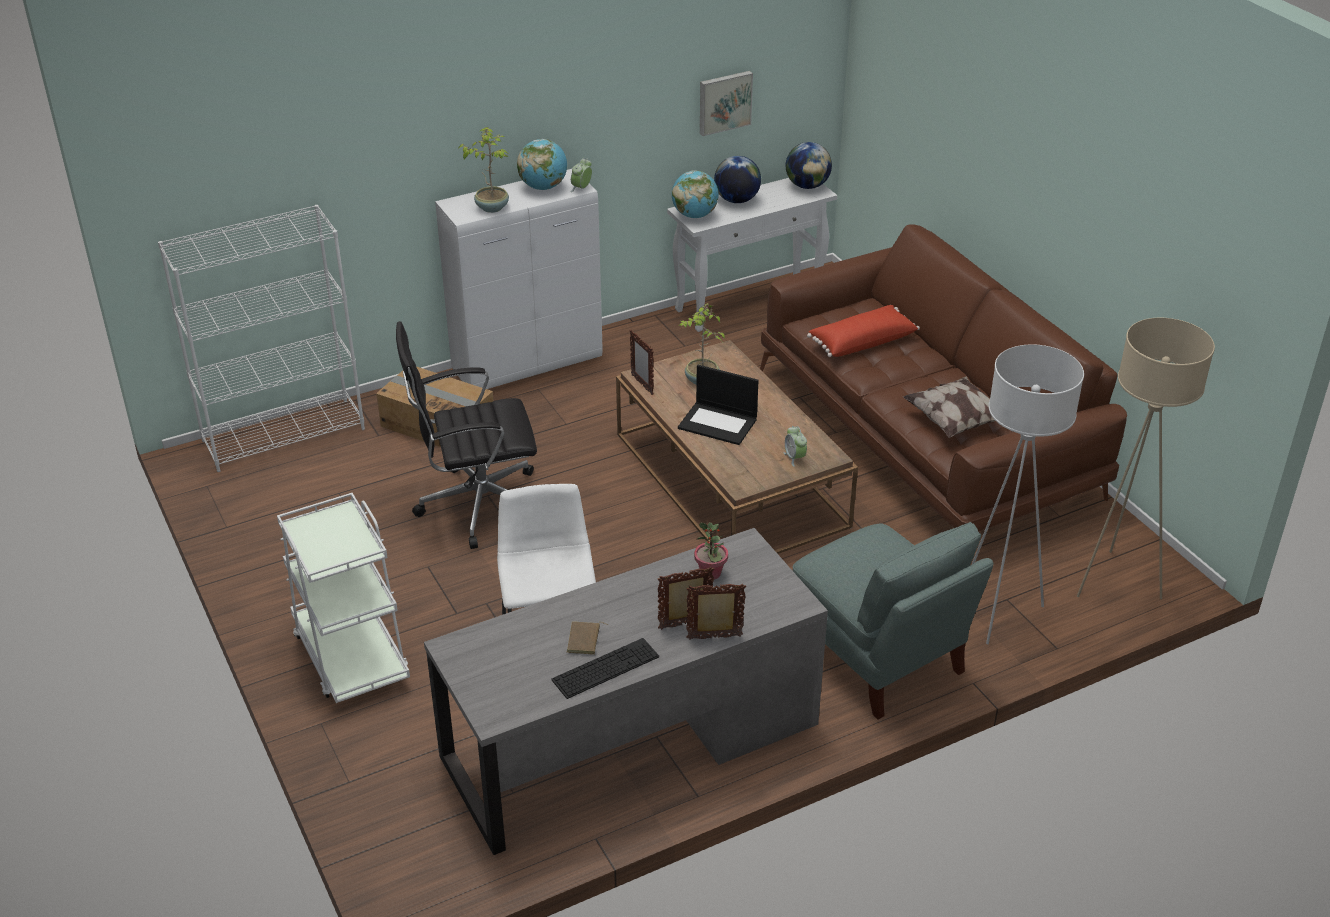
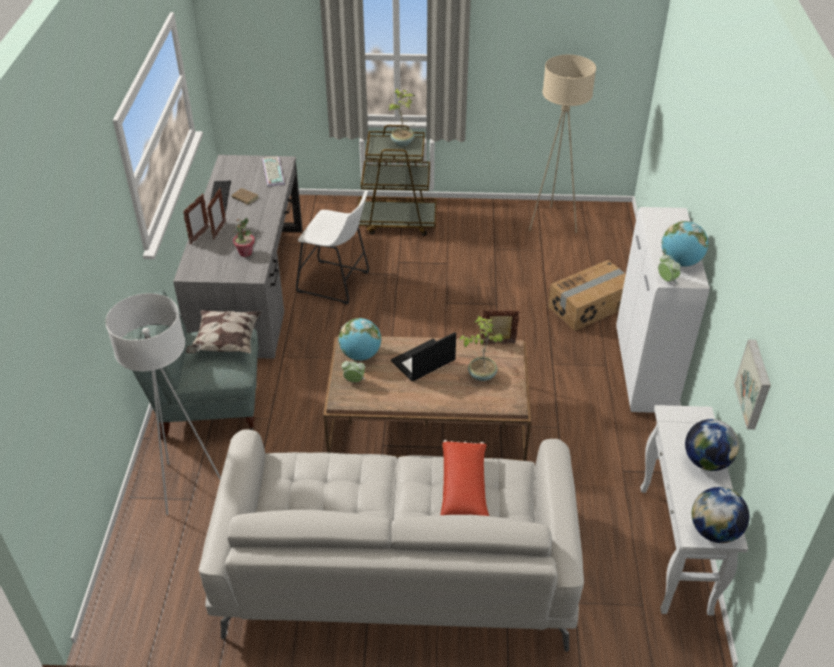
camera: 120 degrees right, 5 degrees up
white bookcase [158,205,365,472] -> none
white cart [277,493,410,703] -> brown cart [358,125,436,236]
black office chair [396,321,537,549] -> none
potted plant [459,127,509,213] -> potted plant moved to [389,88,415,146]
globe [672,170,718,218] -> globe moved to [339,318,382,361]
brown sofa [760,224,1127,532] -> white sofa [199,429,584,652]
pillow [903,376,995,438] -> pillow moved to [186,310,261,353]
beige floor lamp [1077,318,1215,599] -> beige floor lamp moved to [529,55,596,233]
none -> keyboard [262,156,285,187]

